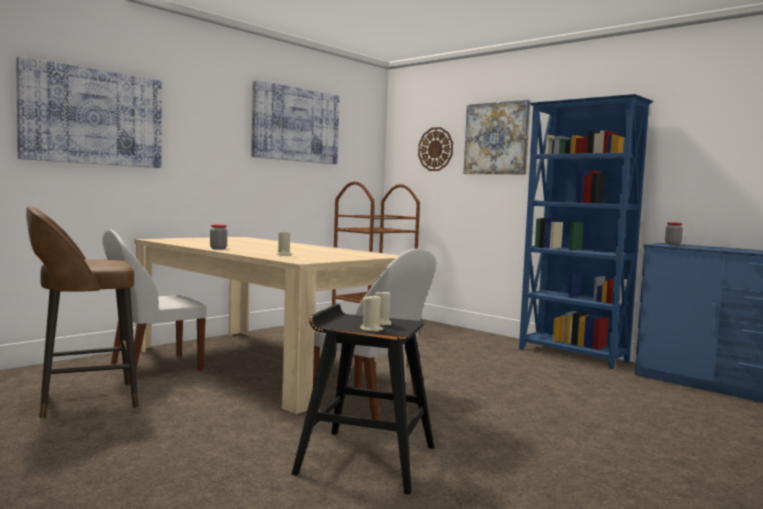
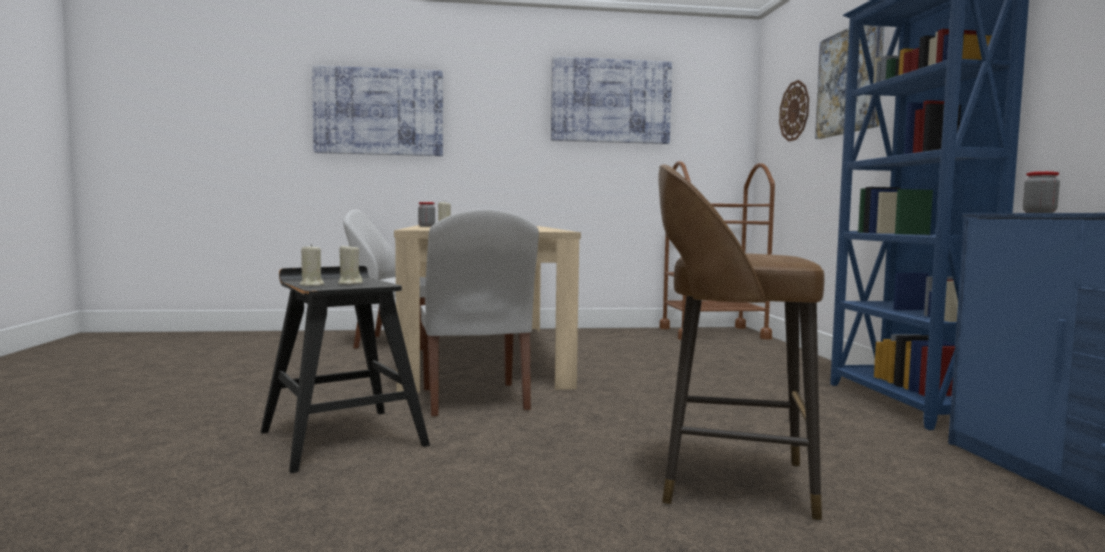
camera: 40 degrees right, 0 degrees up
brown stool [26,206,139,419] -> brown stool moved to [658,164,824,521]

